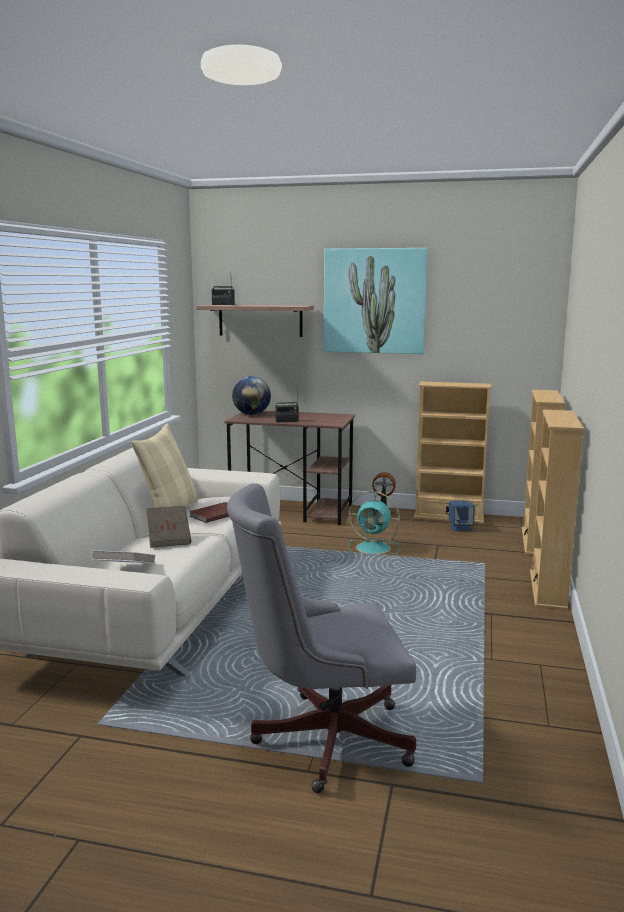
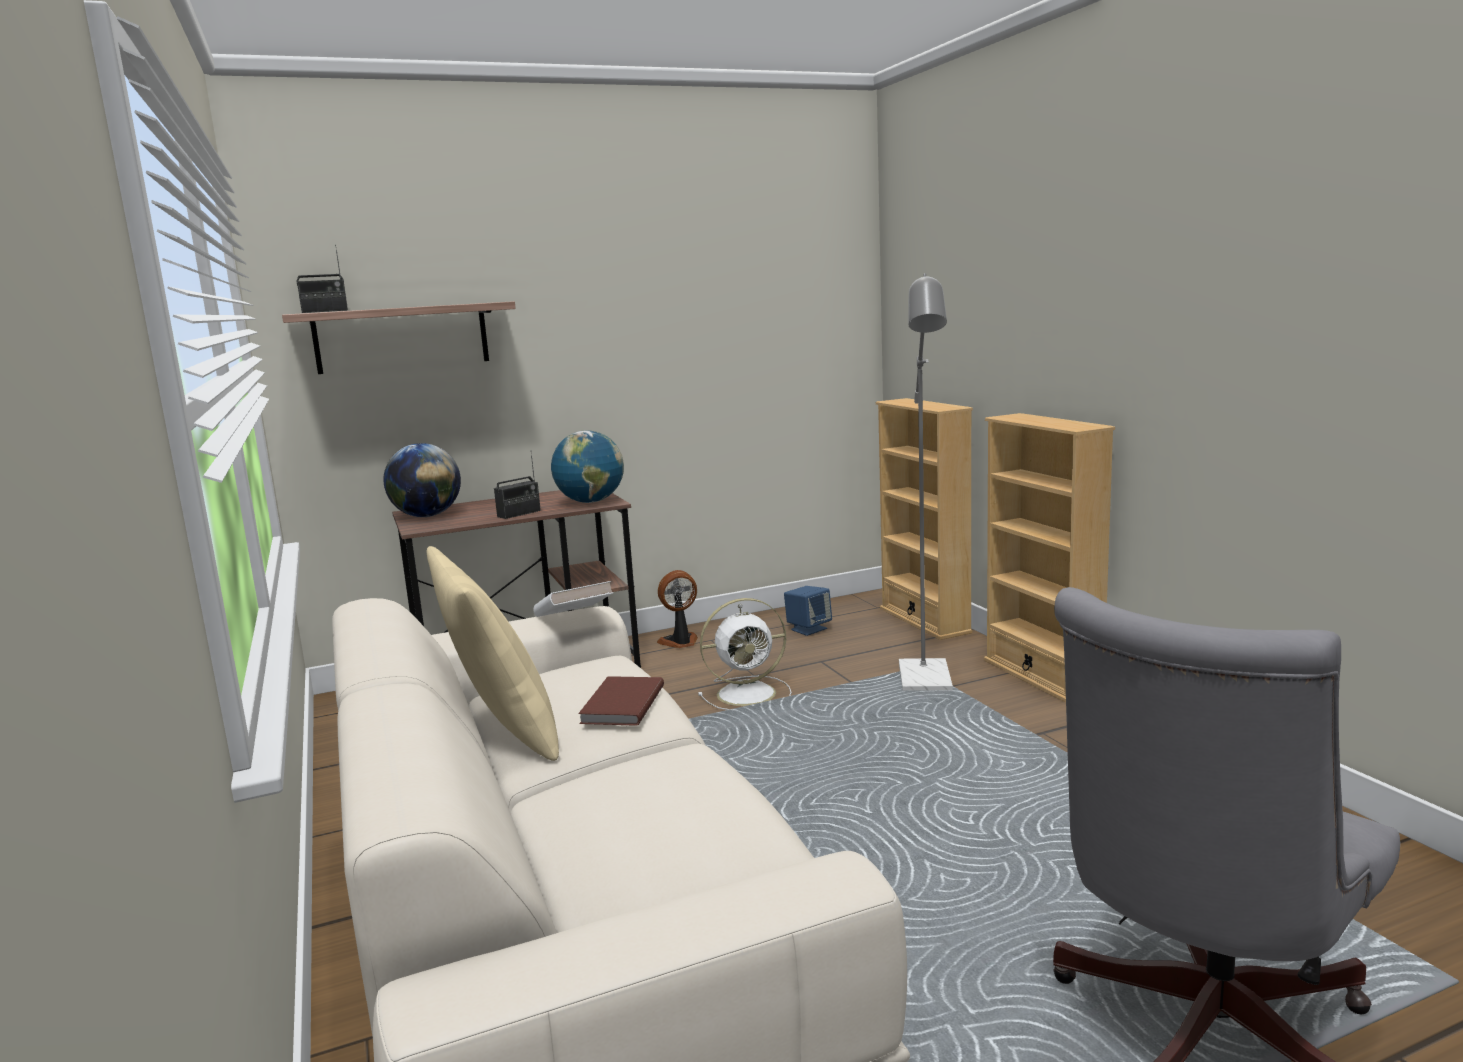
camera: 35 degrees left, 0 degrees up
white book [91,550,156,564] -> white book moved to [533,581,614,617]
brown book [146,506,191,548] -> none
picture [324,248,428,354] -> none
turquoise fan [348,491,400,555] -> white fan [698,598,792,710]
beige bookcase [414,382,492,523] -> none
none -> globe [551,430,624,503]
none -> grey floor lamp [899,273,953,691]

